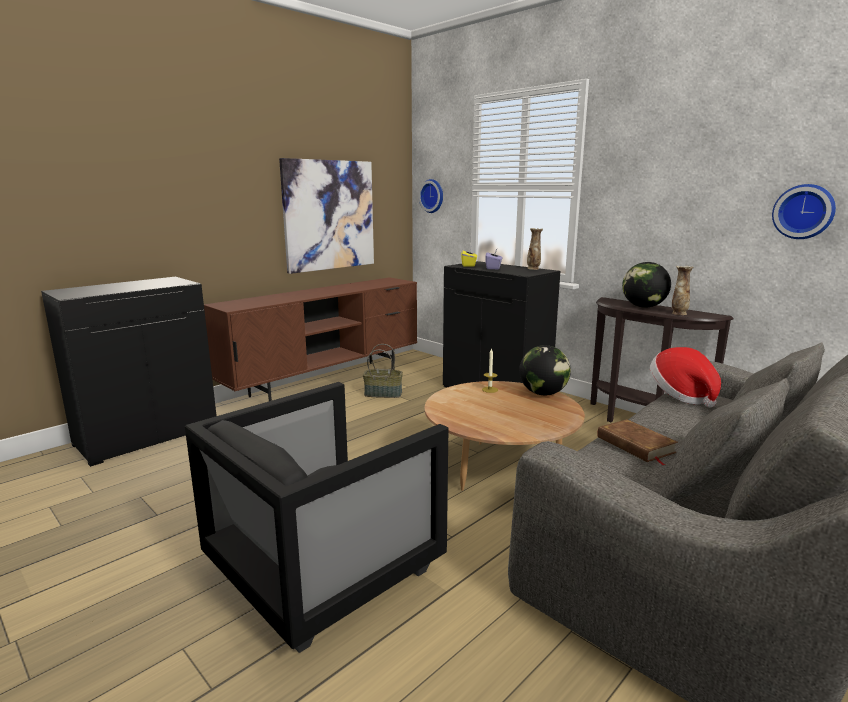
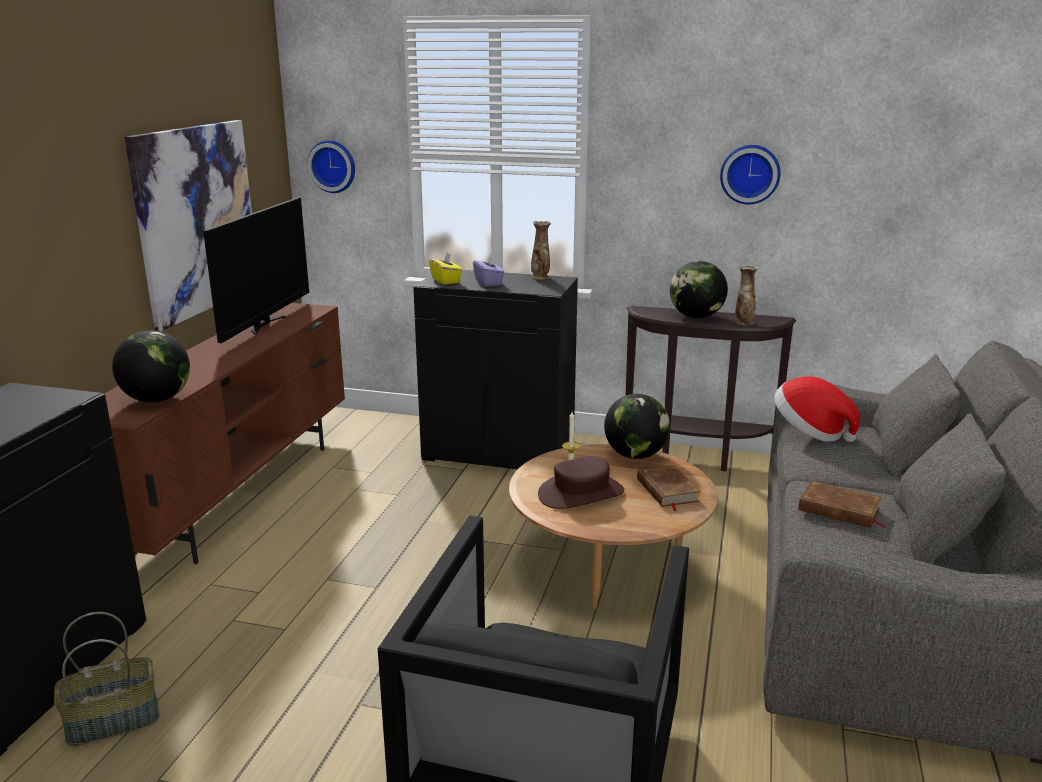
camera: 30 degrees left, 5 degrees up
basket [363,344,403,398] -> basket moved to [54,612,159,746]
wall clock [772,184,836,239] -> wall clock moved to [720,145,781,204]
none -> globe [112,331,190,403]
none -> television [203,197,309,343]
none -> brown hat [538,456,624,509]
none -> brown book [637,465,700,511]

